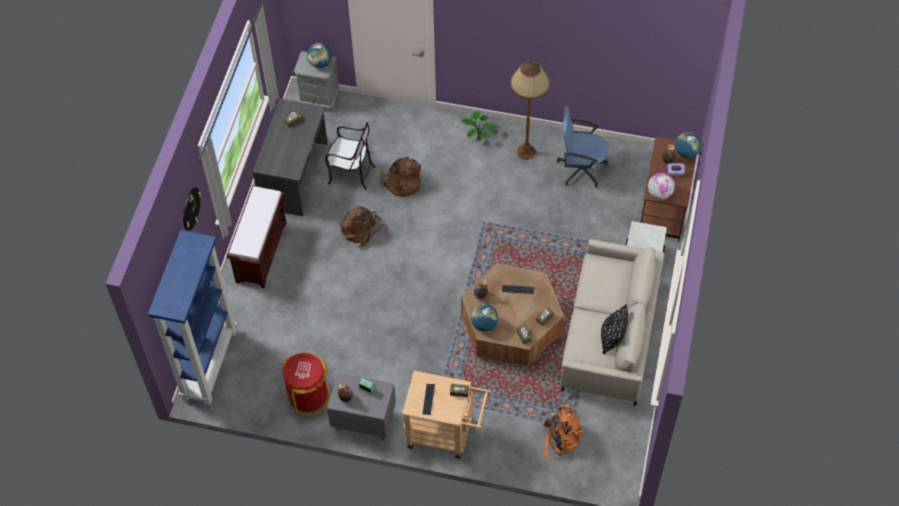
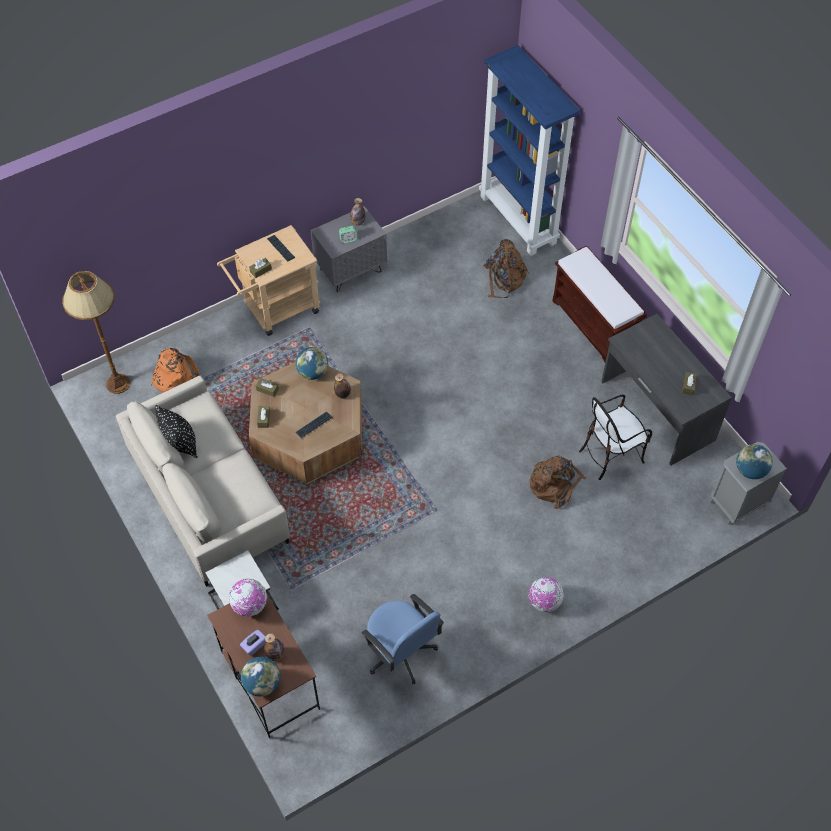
camera: 135 degrees right, 0 degrees up
wall clock [183,187,201,231] -> none
red trash can [282,353,331,416] -> none
brown backpack [340,205,387,248] -> brown backpack moved to [483,239,530,298]
potted plant [462,111,498,142] -> globe [529,577,564,612]
brown floor lamp [510,61,550,160] -> brown floor lamp moved to [62,271,130,394]
blue office chair [557,106,608,187] -> blue office chair turned 90 degrees clockwise [362,594,444,684]

